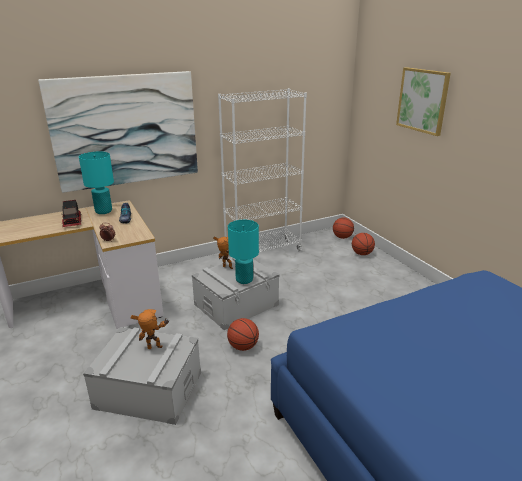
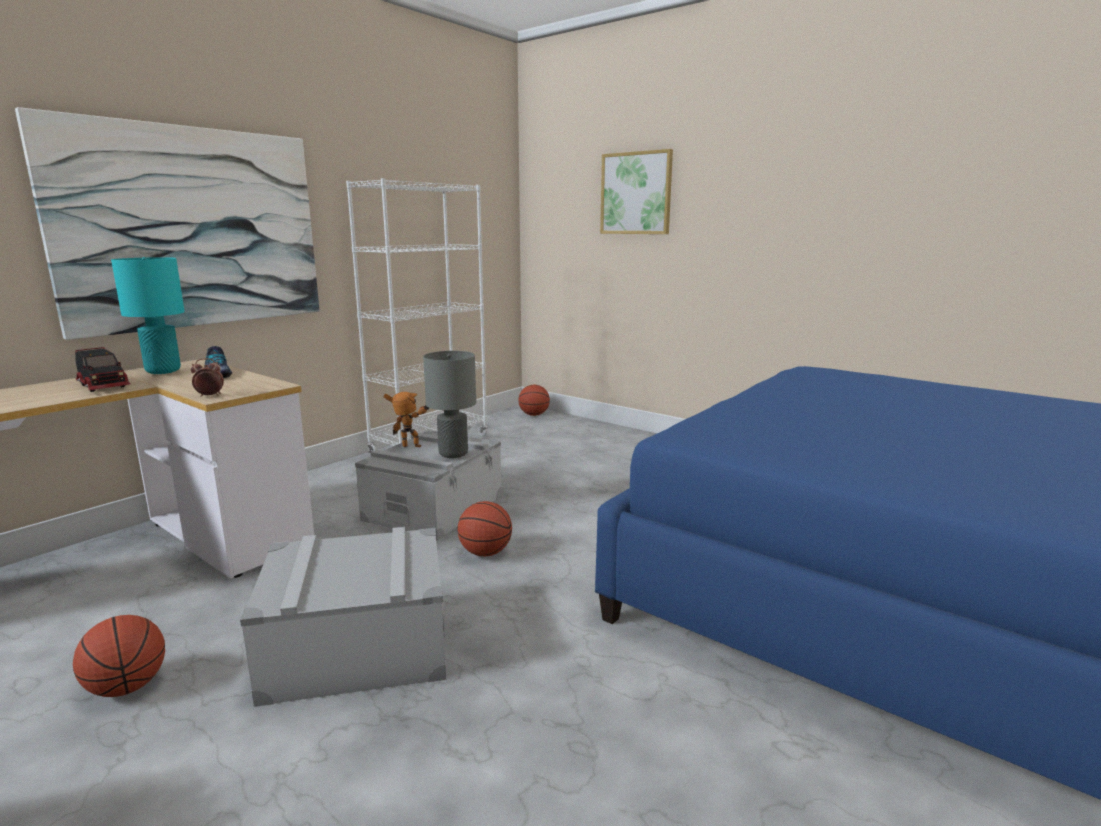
camera: 25 degrees left, 10 degrees down
toy robot [130,309,170,349] -> none
turquoise table lamp [228,220,259,284] -> grey table lamp [423,351,476,459]
basketball [352,233,375,255] -> basketball moved to [73,615,165,697]

